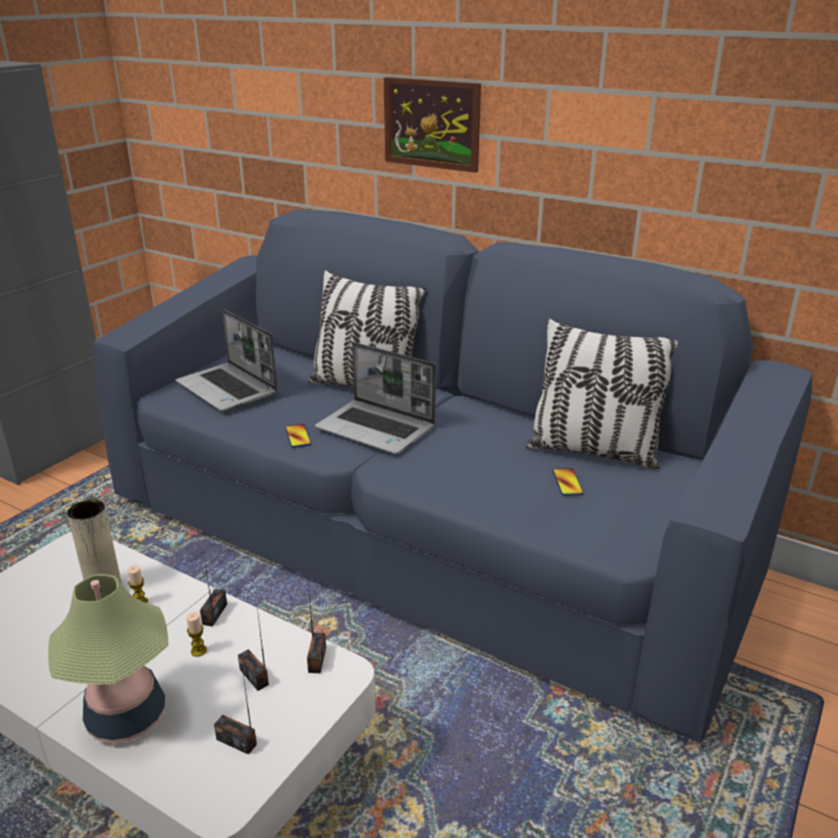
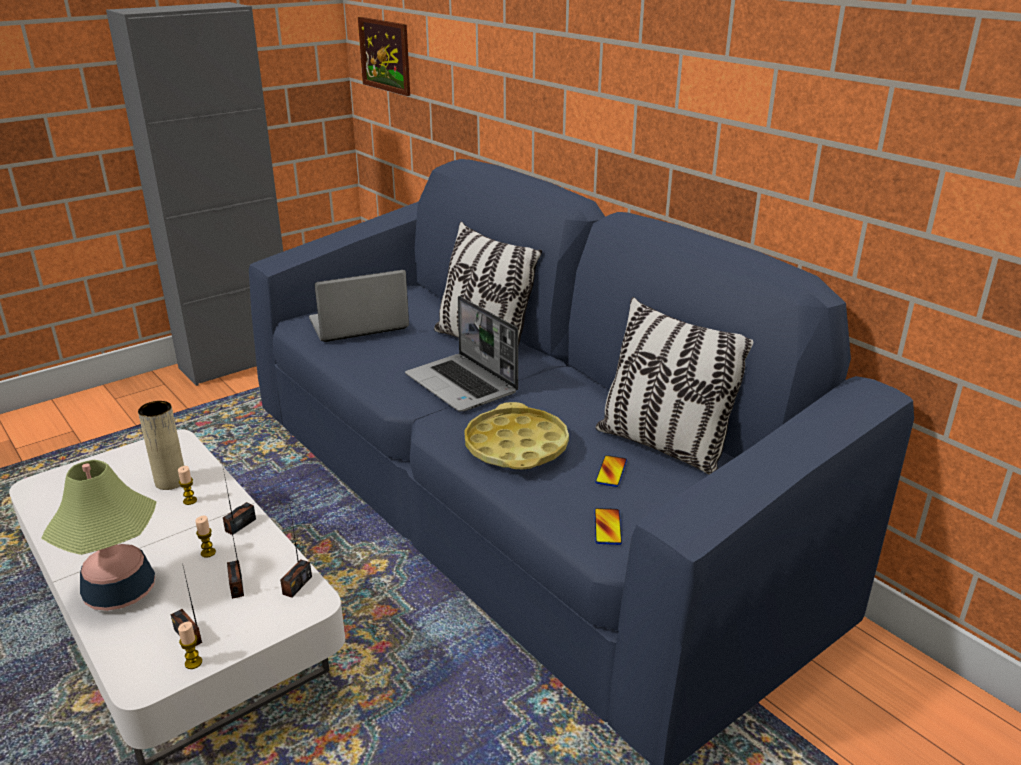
camera: 20 degrees right, 0 degrees up
laptop [176,309,278,411] -> laptop turned 90 degrees clockwise [309,270,409,342]
phone [285,424,311,448] -> phone moved to [594,508,622,545]
picture [384,77,481,173] -> picture moved to [358,17,410,96]
none -> candle [178,622,202,669]
none -> yellow tray [465,402,569,469]

